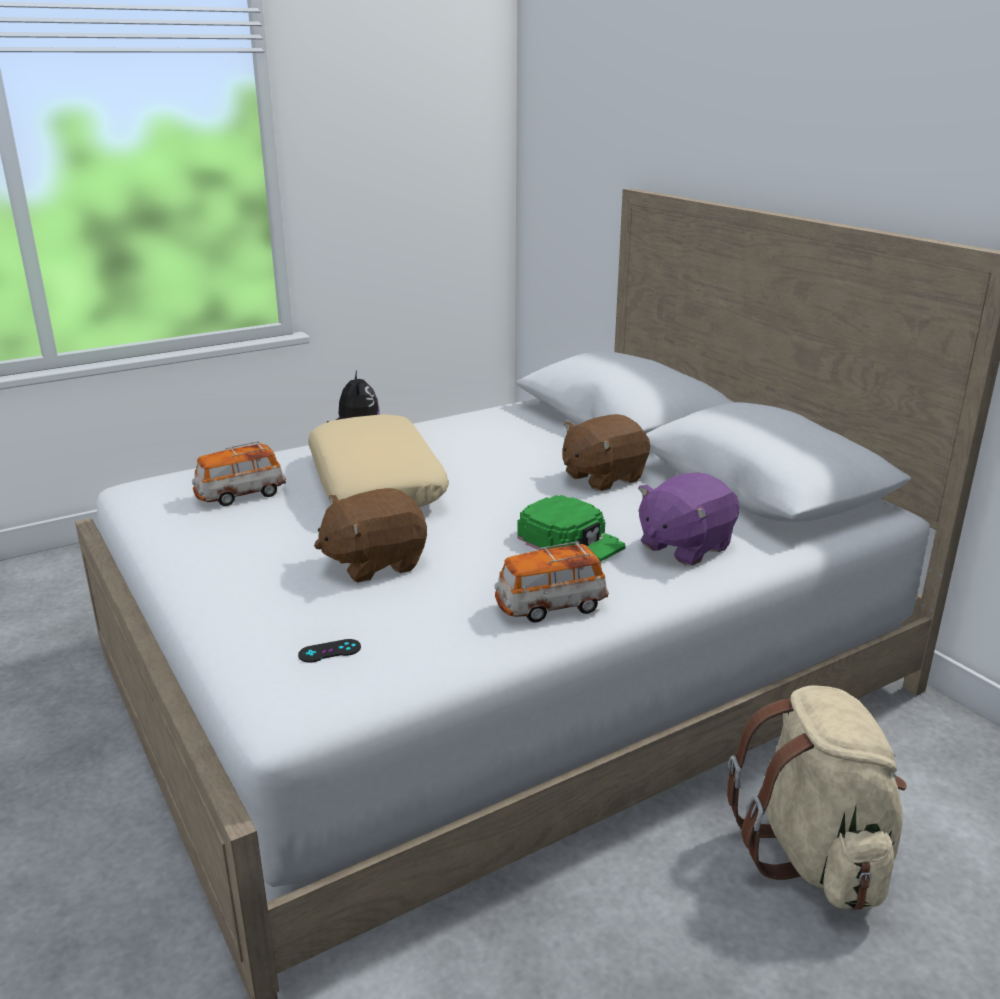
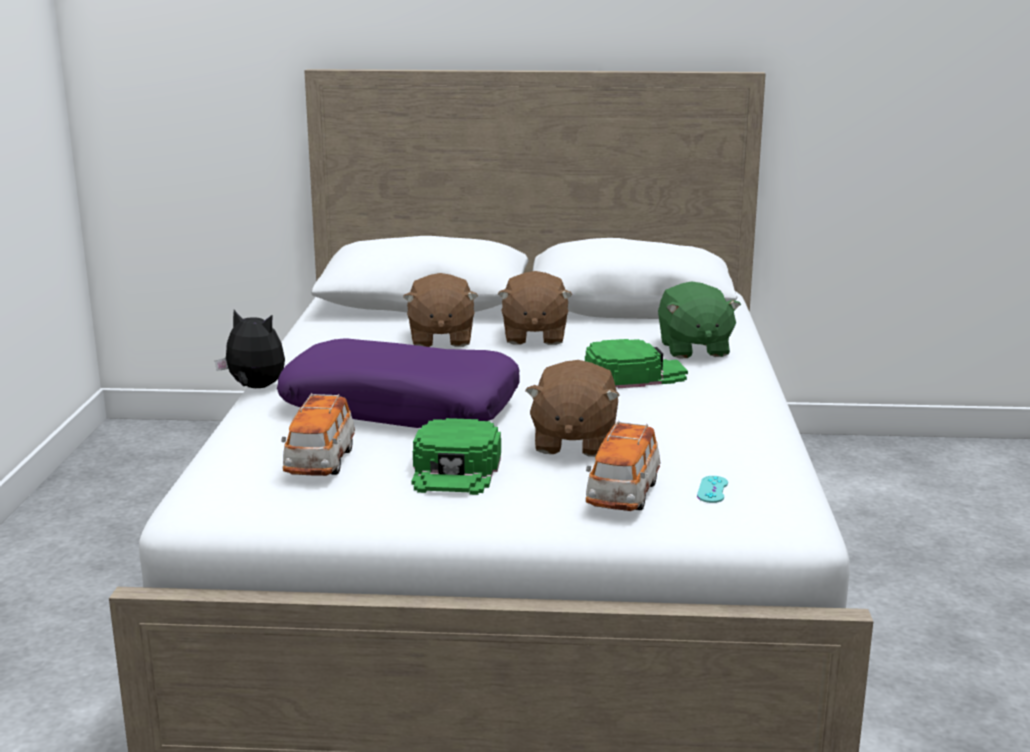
camera: 55 degrees left, 5 degrees down
black game controller [298,639,361,663] -> turquoise game controller [697,476,728,503]
beige pillow [308,414,449,507] -> purple pillow [277,338,520,428]
toy car [495,541,609,623] -> toy car moved to [586,421,660,511]
purple plush toy [638,473,740,566] -> green plush toy [658,281,741,359]
beige backpack [727,685,907,910] -> none
none -> brown plush toy [403,273,478,347]
none -> green cap [412,418,501,495]

